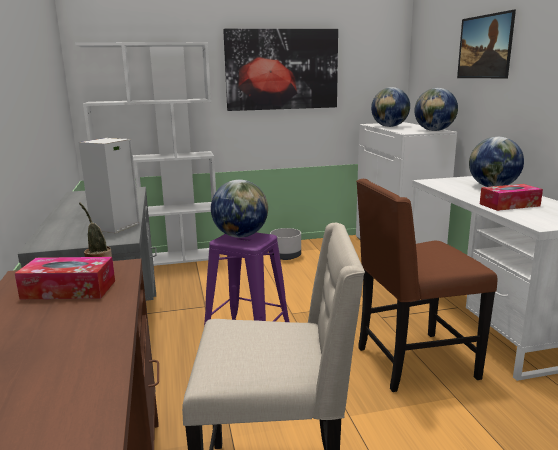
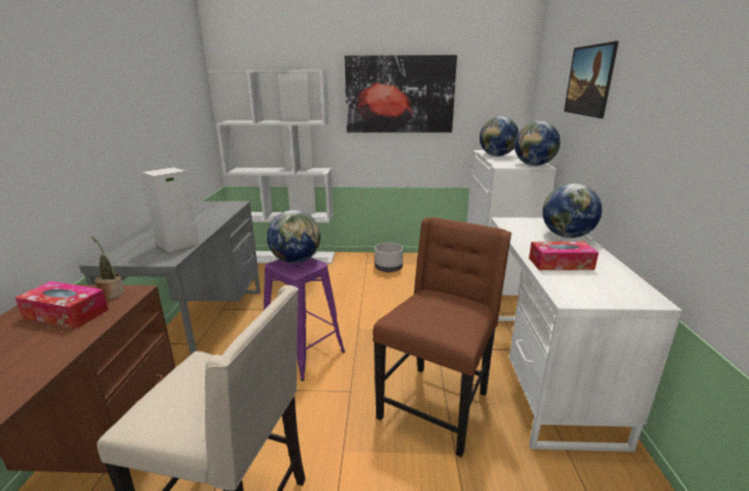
camera: 15 degrees right, 5 degrees up
brown chair [356,179,497,392] -> brown chair turned 120 degrees clockwise [373,217,512,457]

